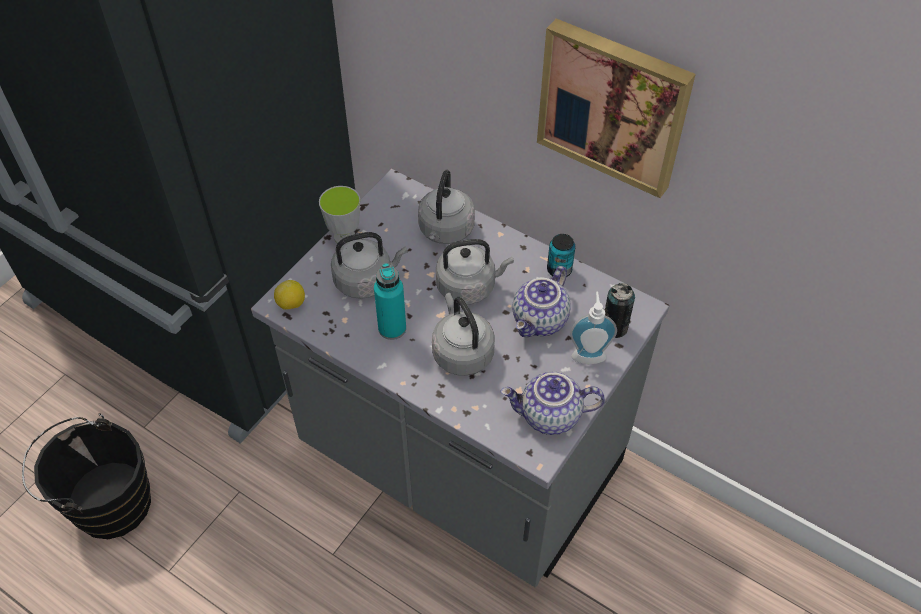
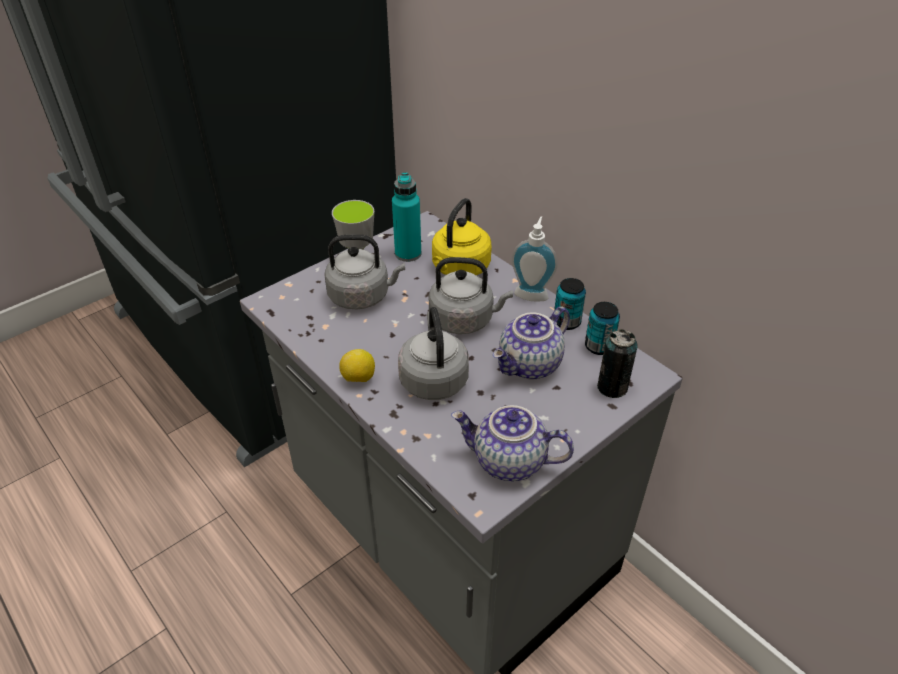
camera: 15 degrees right, 10 degrees down
black bucket [22,413,151,539] -> none
lemon [274,280,305,310] -> lemon moved to [339,349,375,382]
turquoise bottle [374,263,406,340] -> turquoise bottle moved to [392,172,421,262]
grey kettle [418,170,475,244] -> yellow kettle [432,198,492,275]
picture [537,19,696,198] -> none
soap dispenser [570,292,617,365] -> soap dispenser moved to [512,216,558,302]
none -> can [585,302,620,355]

